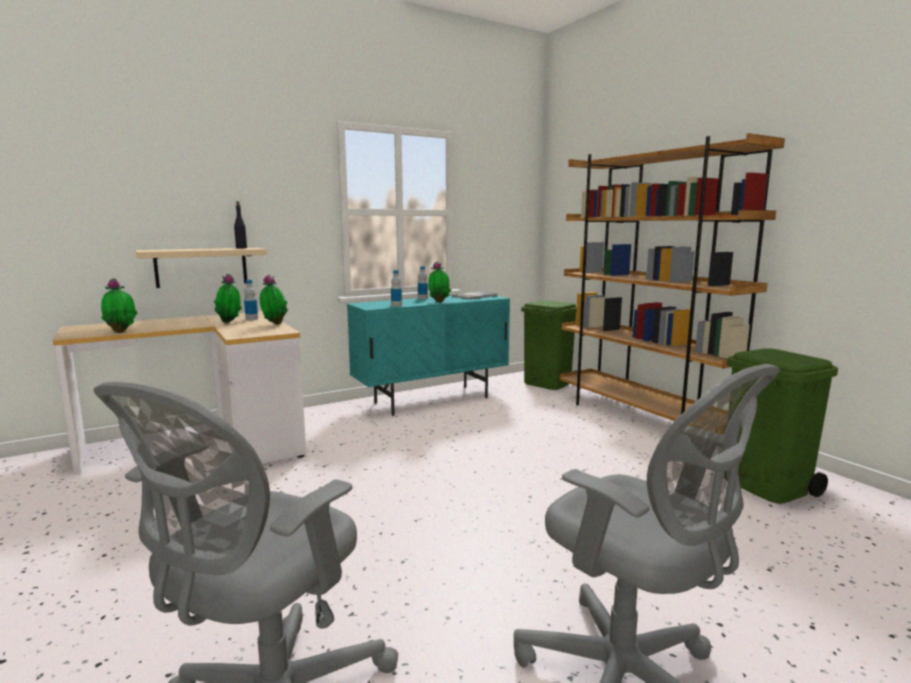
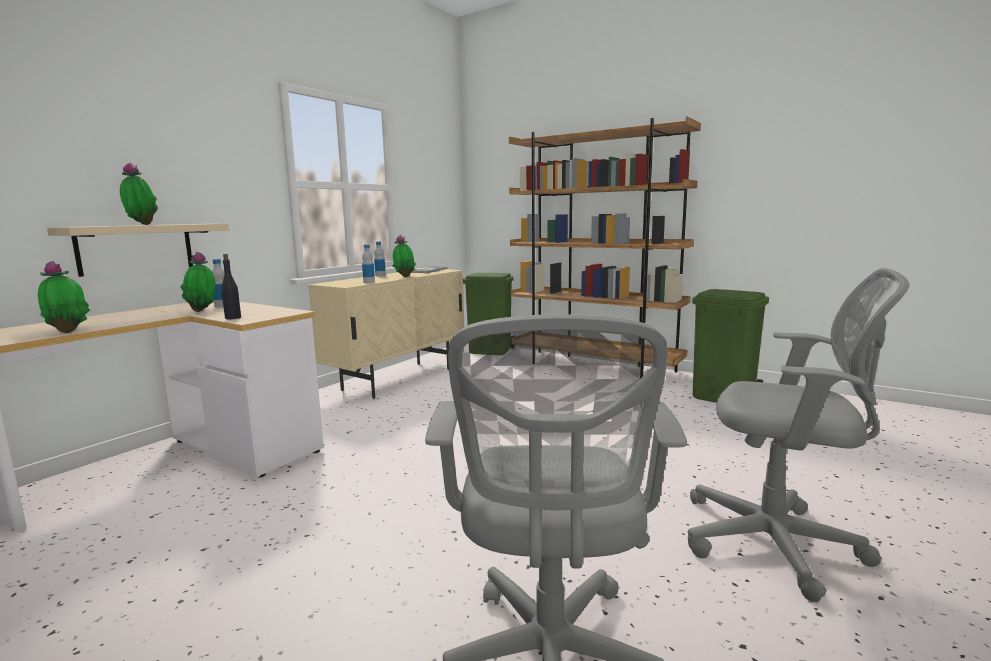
camera: 25 degrees left, 0 degrees up
black bottle [234,201,247,248] -> black bottle moved to [221,254,241,319]
potted plant [260,275,288,324] -> potted plant moved to [120,163,158,225]
turquoise cabinet [347,296,510,416] -> beige cabinet [308,269,464,399]

